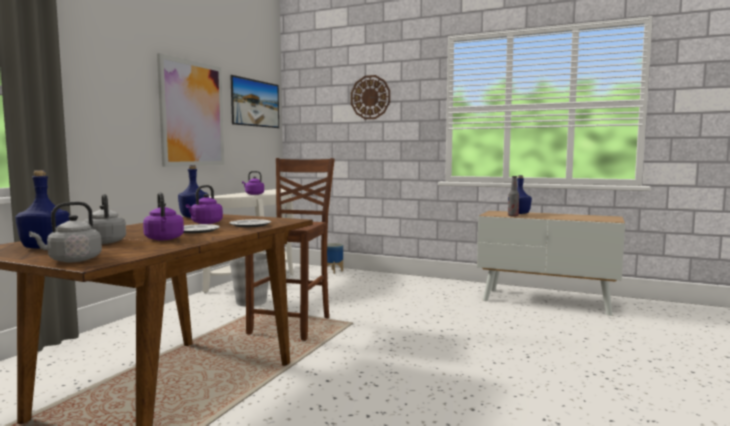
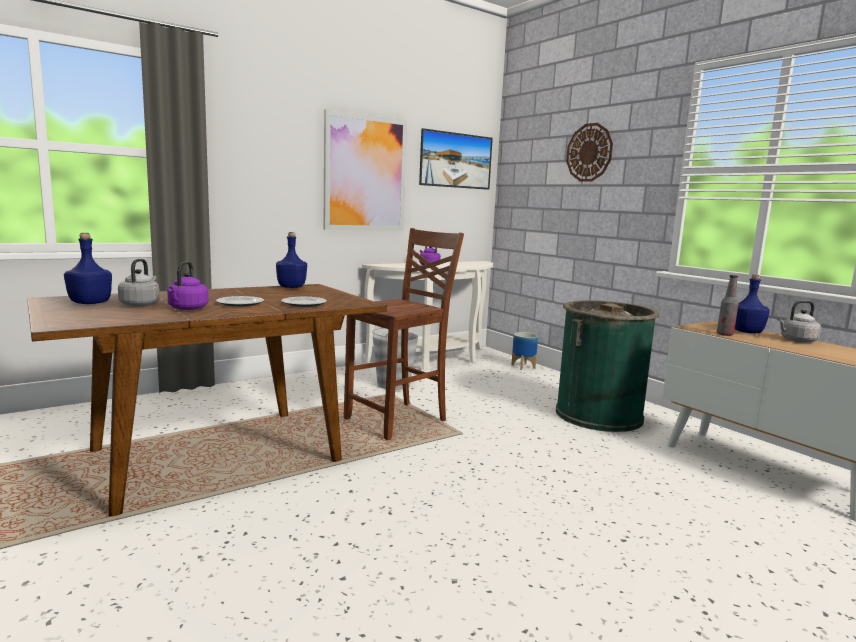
camera: 30 degrees right, 5 degrees up
grey kettle [29,202,102,262] -> grey kettle moved to [777,300,821,343]
purple kettle [186,185,223,224] -> none
none -> green trash can [556,300,659,432]

